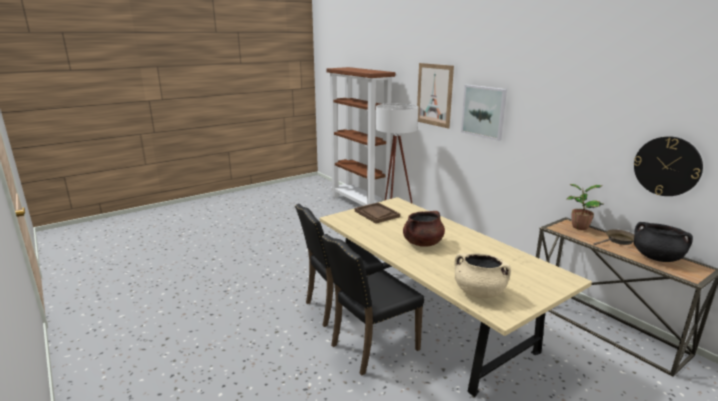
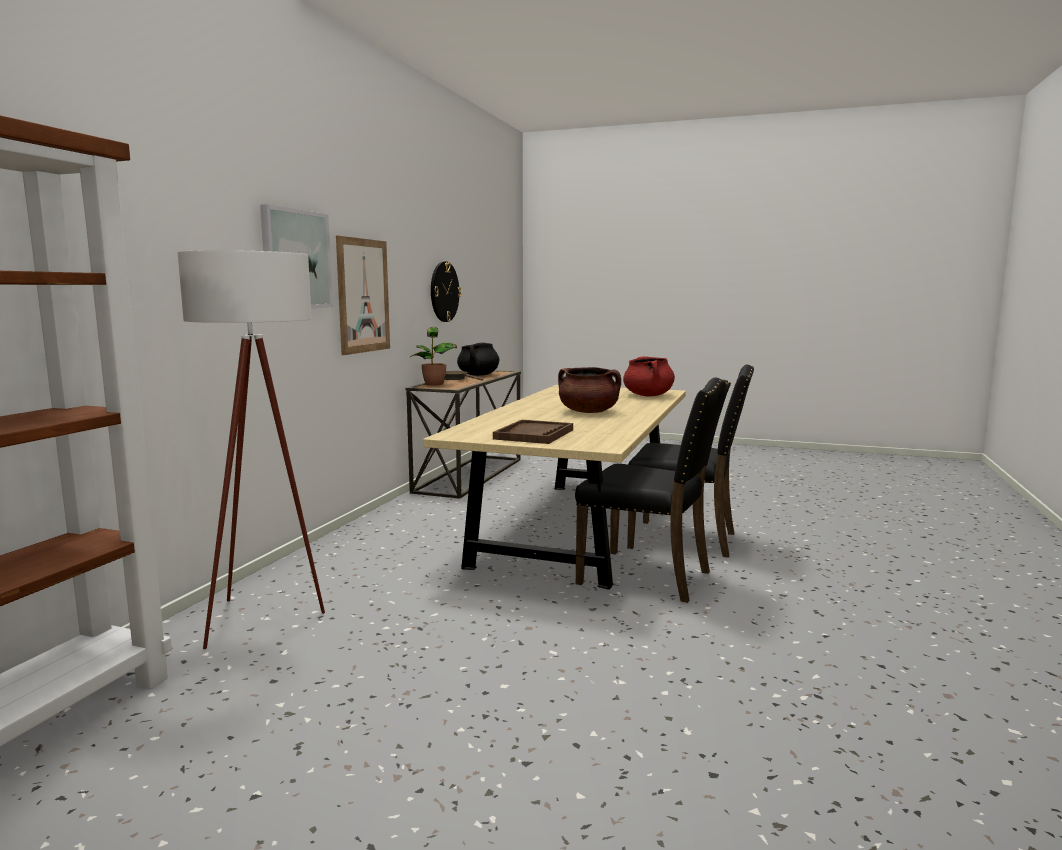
camera: 125 degrees left, 10 degrees down
picture [417,63,454,129] -> picture moved to [336,236,390,355]
beige cooking pot [454,253,511,298] -> red cooking pot [623,356,675,396]

